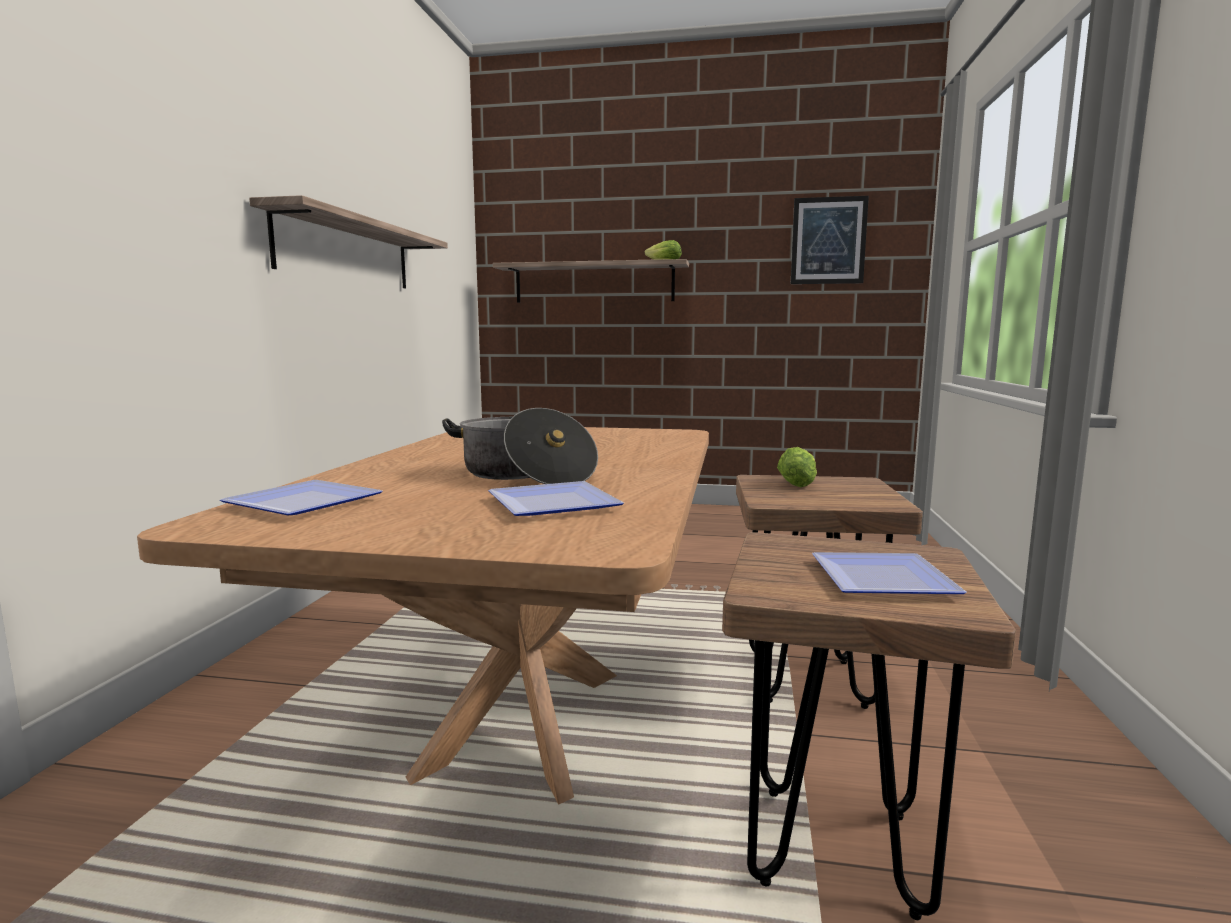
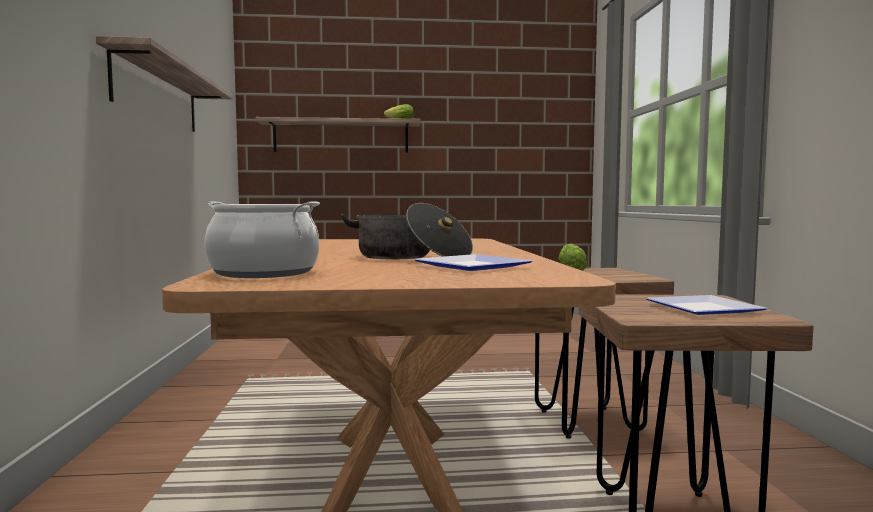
camera: 15 degrees left, 5 degrees down
plate [220,480,383,515] -> cooking pot [205,202,320,278]
picture [791,196,869,284] -> none

